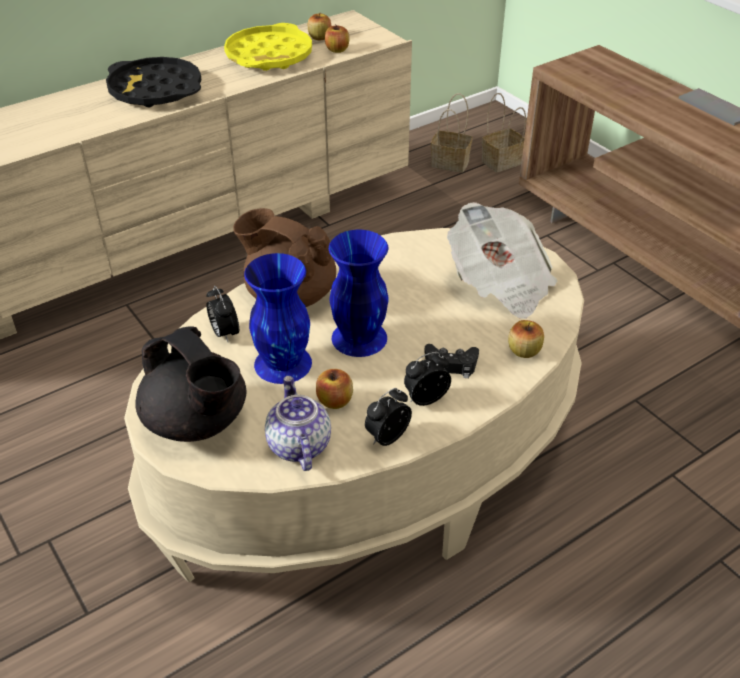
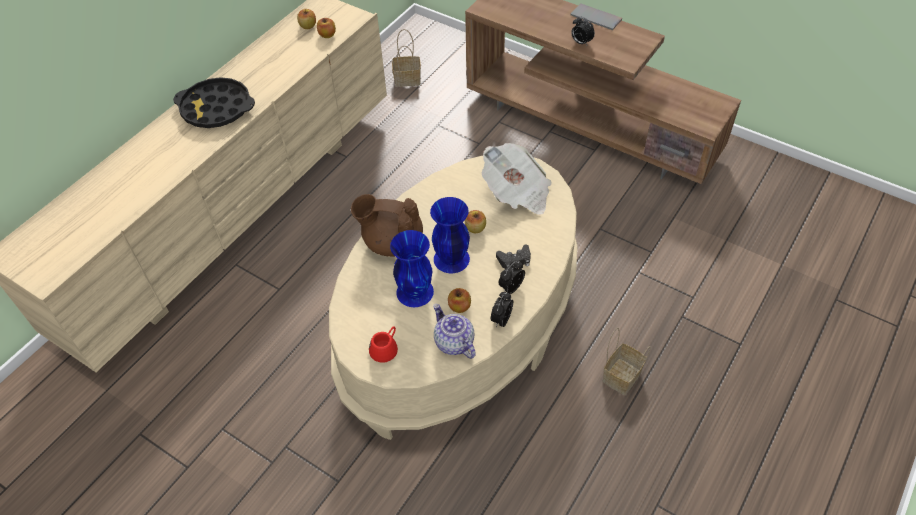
camera: 20 degrees left, 10 degrees up
black teapot [135,326,247,442] -> red mug [369,326,398,363]
alarm clock [206,286,239,342] -> alarm clock moved to [571,16,595,45]
yellow tray [224,23,312,71] -> none
basket [482,93,526,172] -> basket moved to [603,328,651,395]
apple [508,320,544,358] -> apple moved to [465,210,486,233]

